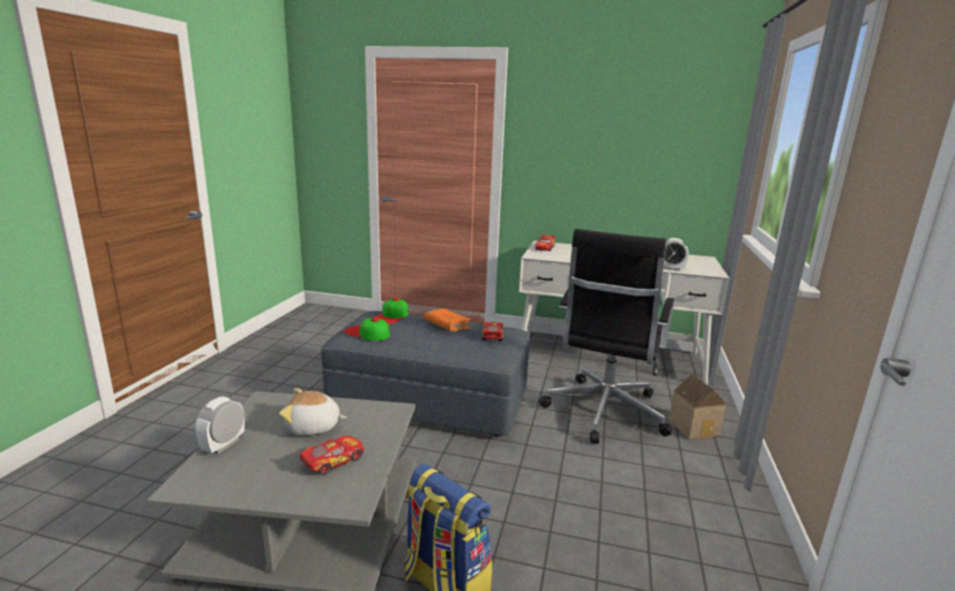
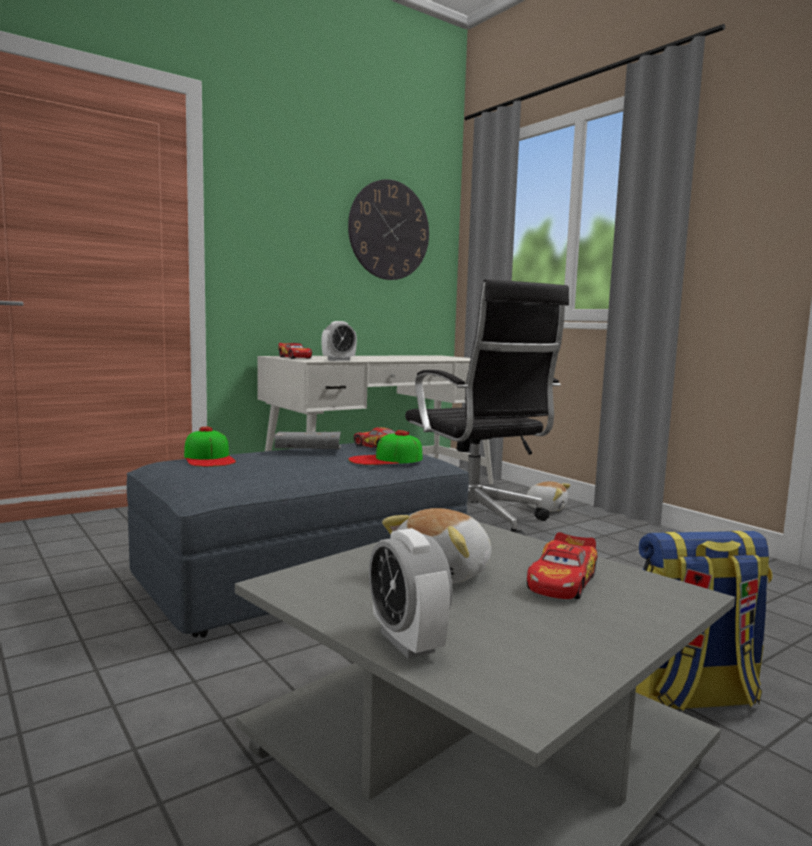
camera: 50 degrees left, 10 degrees down
toy car [298,435,364,475] -> toy car turned 150 degrees counterclockwise [527,532,598,599]
cap [345,317,390,341] -> cap moved to [348,430,423,465]
orange book [424,308,472,332] -> grey book [274,431,341,449]
alarm clock [663,238,689,271] -> alarm clock moved to [321,321,357,361]
toy house [669,374,727,439] -> plush toy [527,481,570,512]
none -> wall clock [348,179,429,280]

